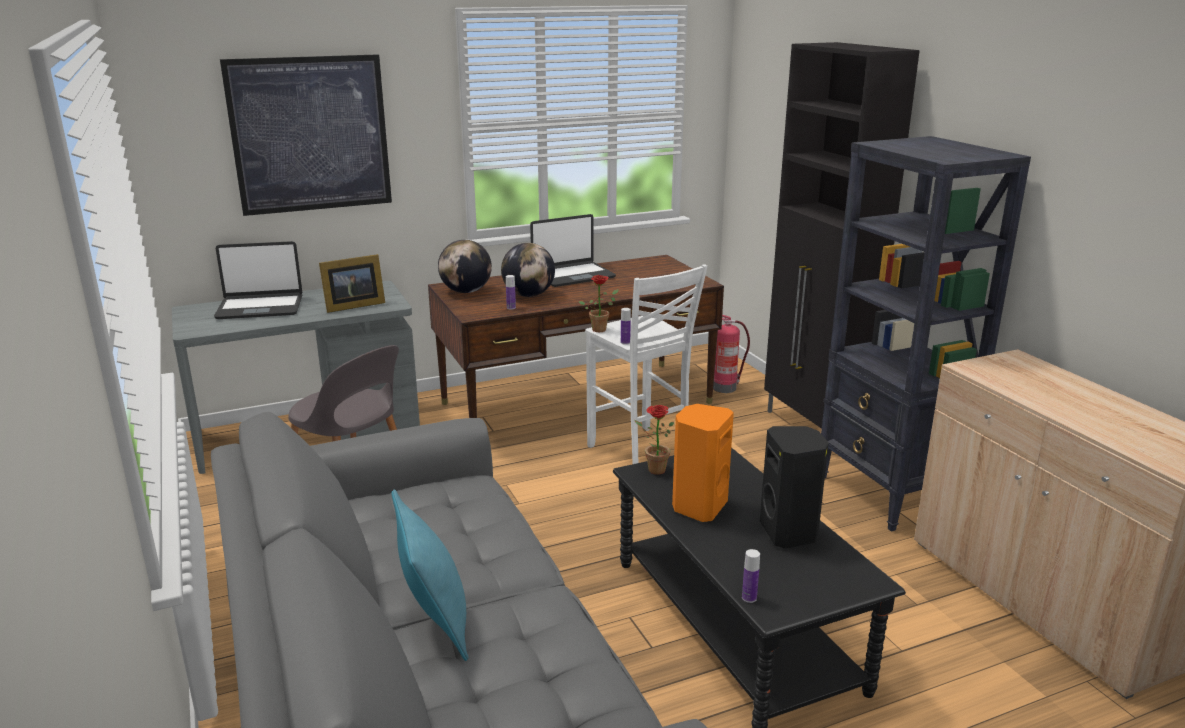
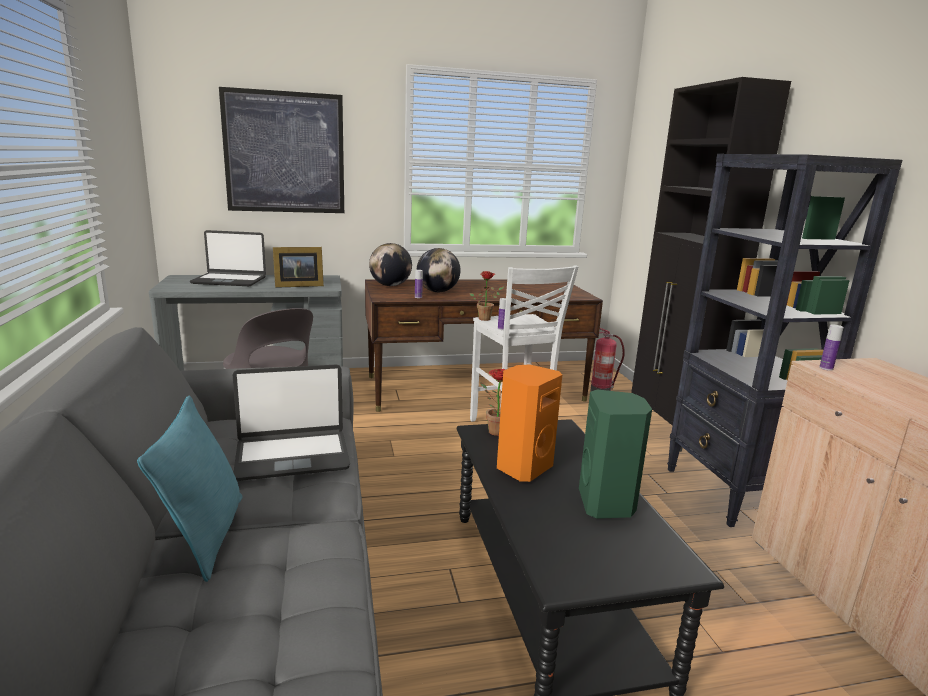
camera: 10 degrees right, 5 degrees down
laptop [530,214,616,287] -> laptop moved to [233,365,350,481]
bottle [742,549,760,603] -> bottle moved to [819,325,844,371]
black speaker [760,426,829,549] -> green speaker [579,389,652,519]

